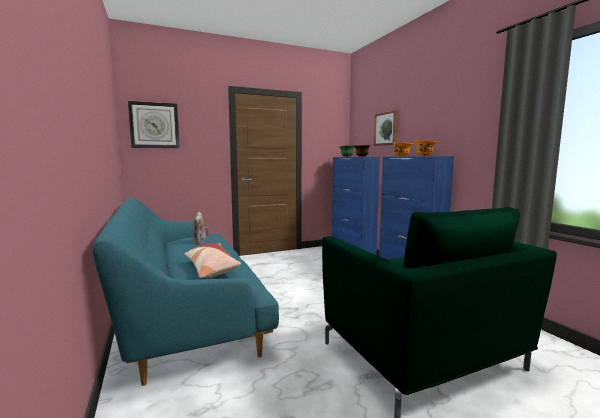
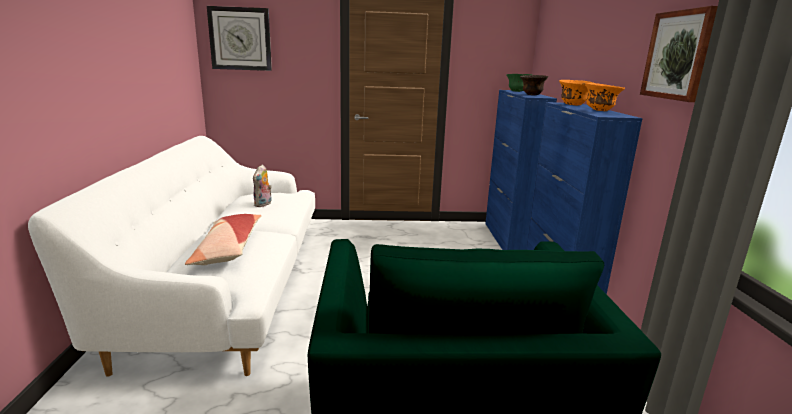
camera: 20 degrees right, 10 degrees up
turquoise sofa [93,198,279,386] -> white sofa [28,136,315,377]
picture [374,110,398,146] -> picture moved to [640,6,718,102]

